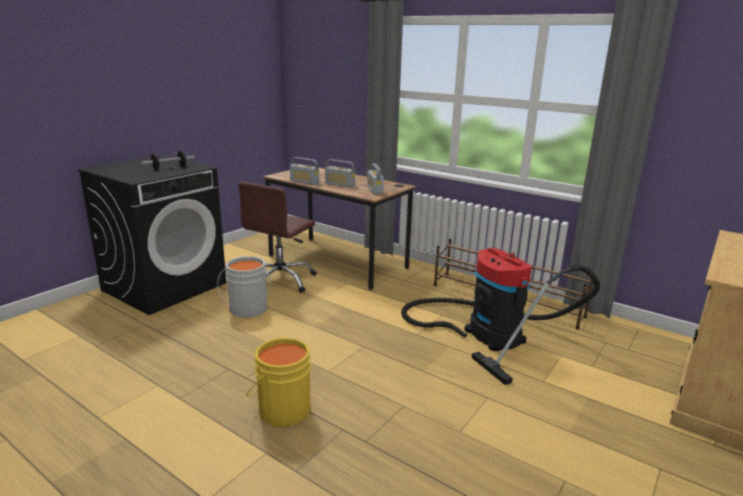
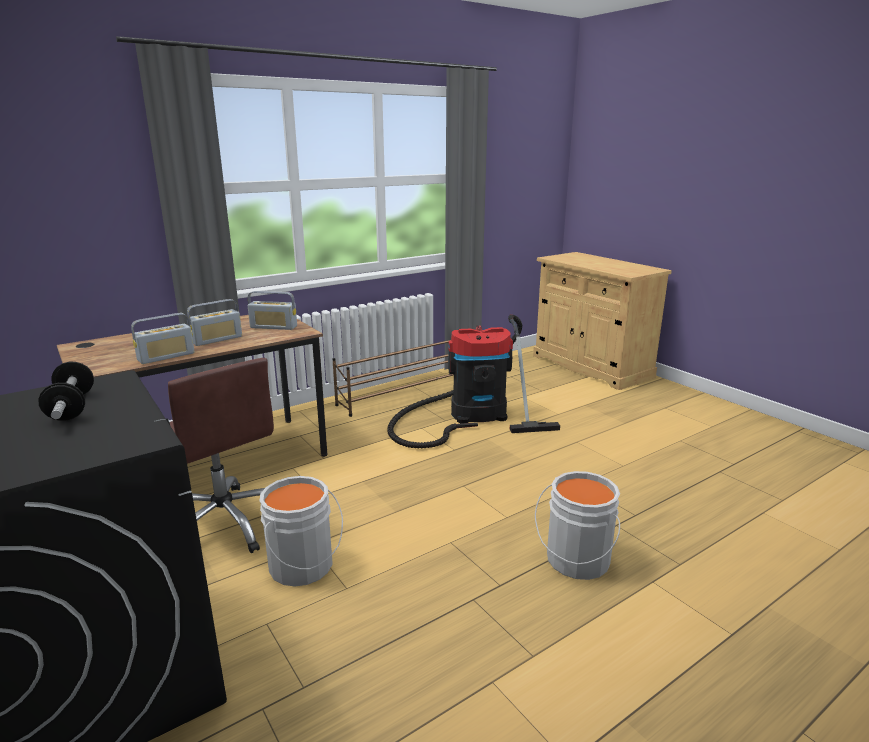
camera: 70 degrees left, 0 degrees up
yellow bucket [246,337,311,427] -> grey bucket [535,471,620,580]

